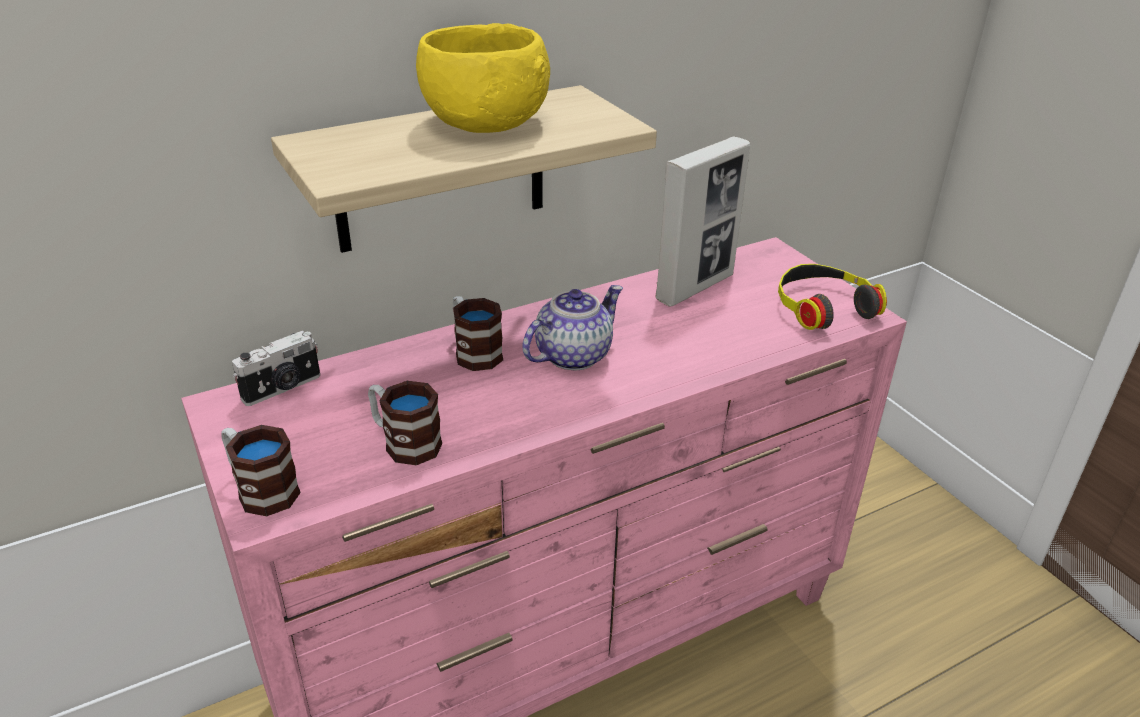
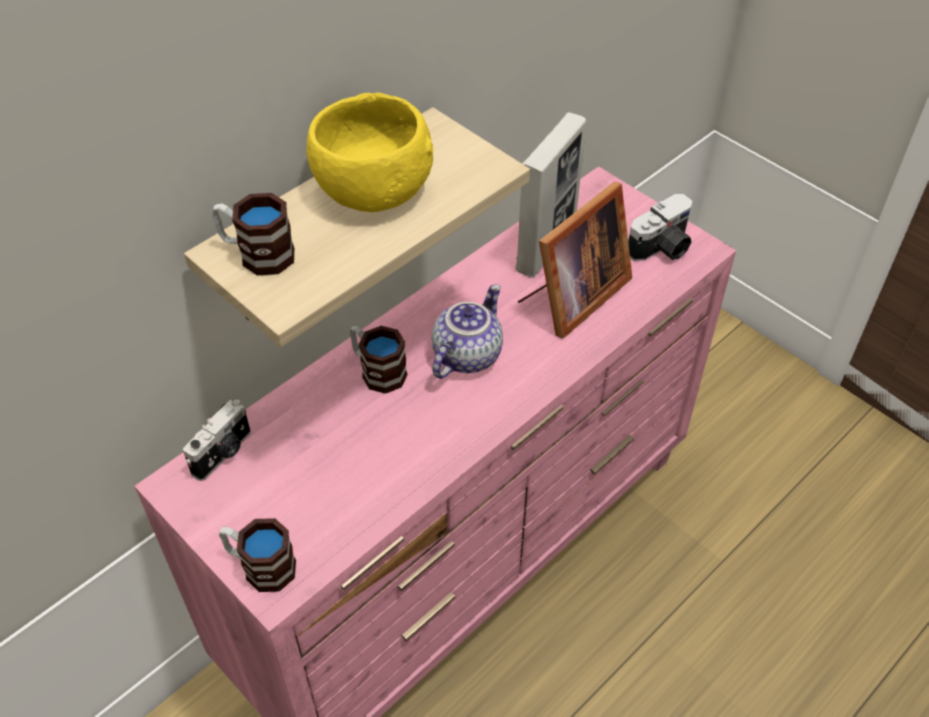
camera: 15 degrees left, 15 degrees up
mug [368,381,442,465] -> mug moved to [212,193,294,276]
headphones [778,264,887,330] -> camera [628,194,693,261]
none -> picture frame [518,182,632,339]

